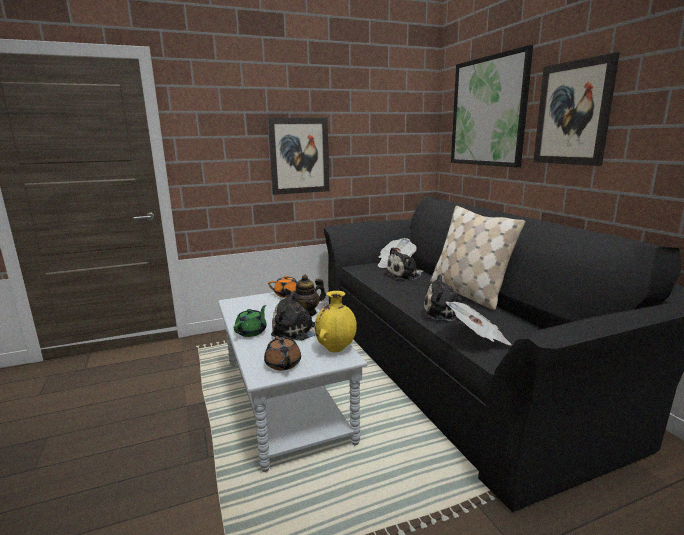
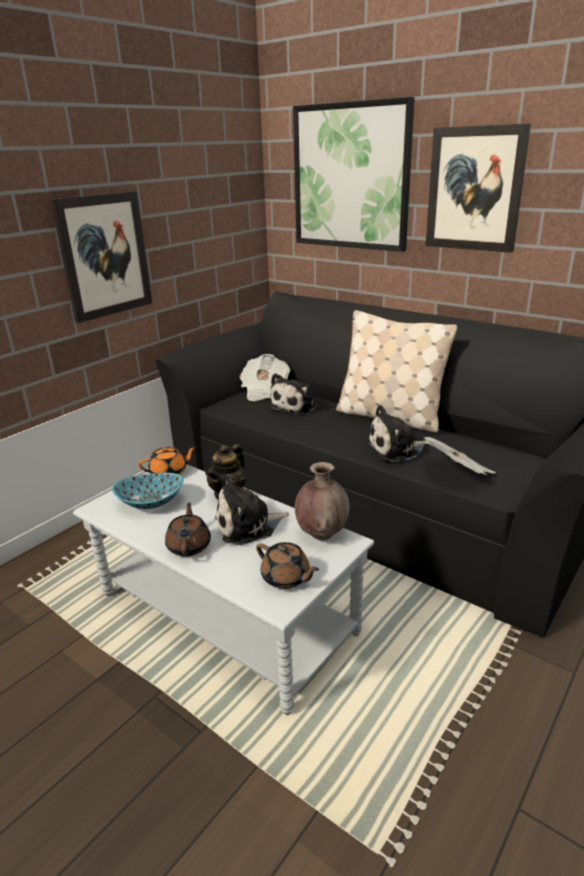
camera: 30 degrees left, 10 degrees up
green teapot [234,305,267,337] -> brown teapot [165,502,211,556]
yellow vase [315,291,357,352] -> brown vase [295,462,349,540]
none -> bowl [112,473,183,509]

